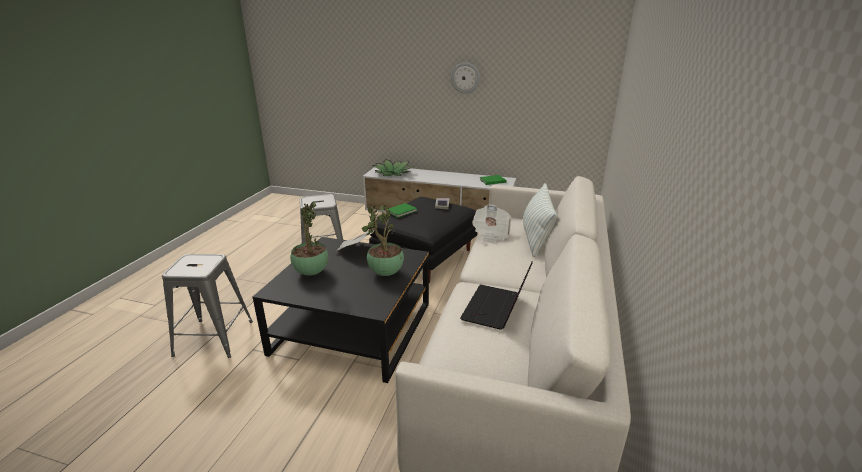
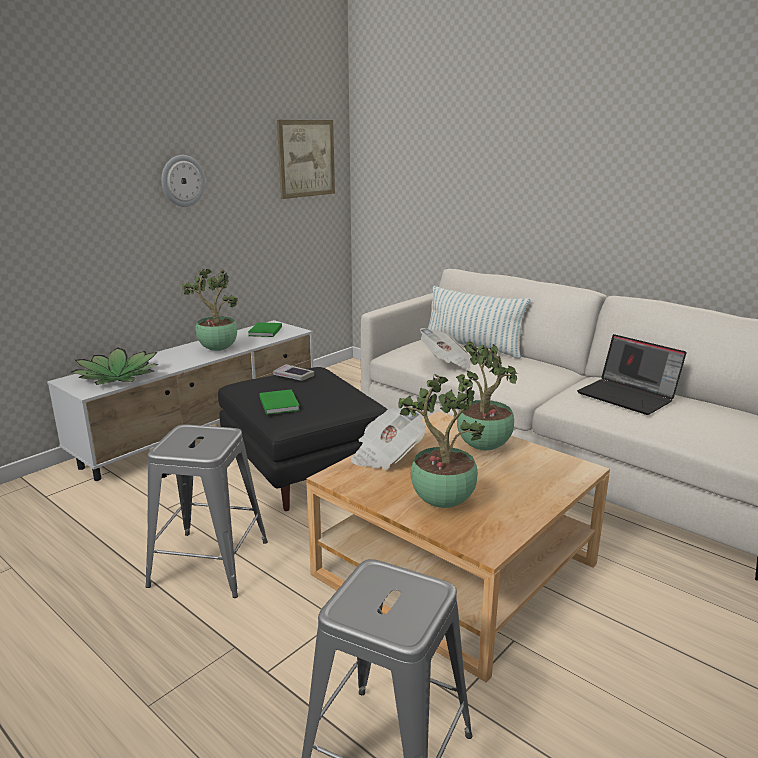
camera: 65 degrees left, 5 degrees down
black coffee table [253,237,429,383] -> beige coffee table [306,411,610,683]
none -> potted plant [182,269,238,351]
none -> picture [277,120,335,199]

